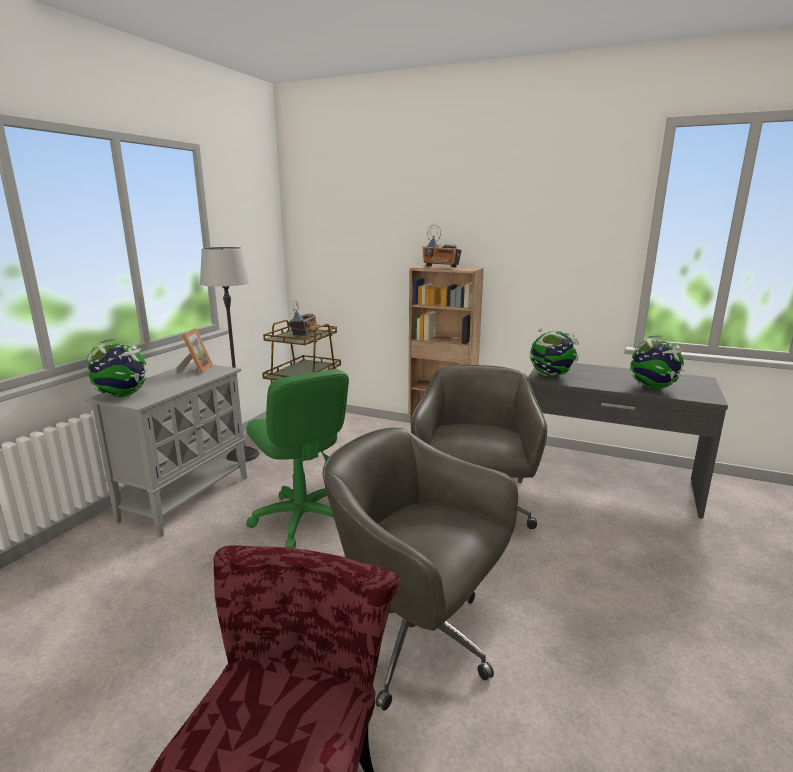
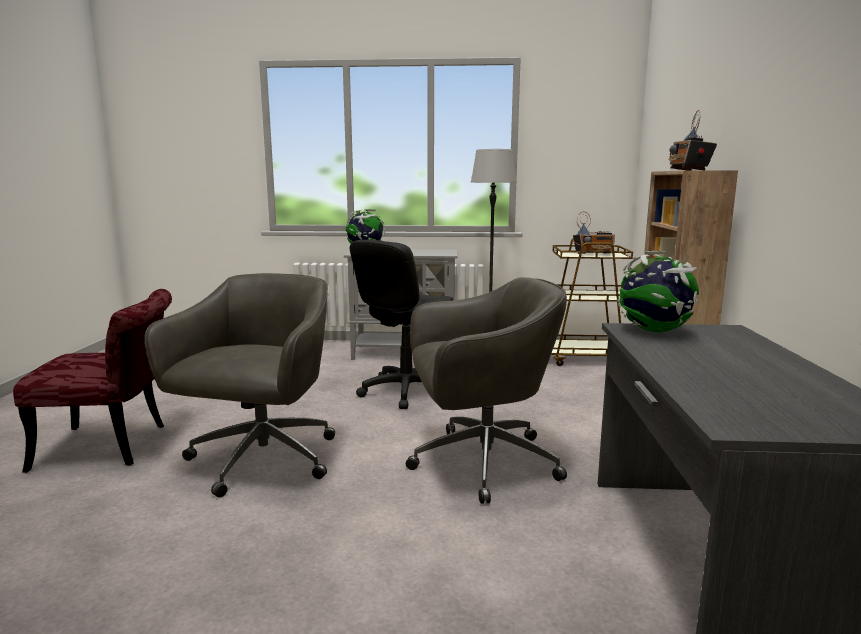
camera: 70 degrees right, 5 degrees down
picture frame [176,328,213,374] -> none
green office chair [247,369,349,548] -> black office chair [350,240,453,409]
globe [630,335,685,389] -> none

